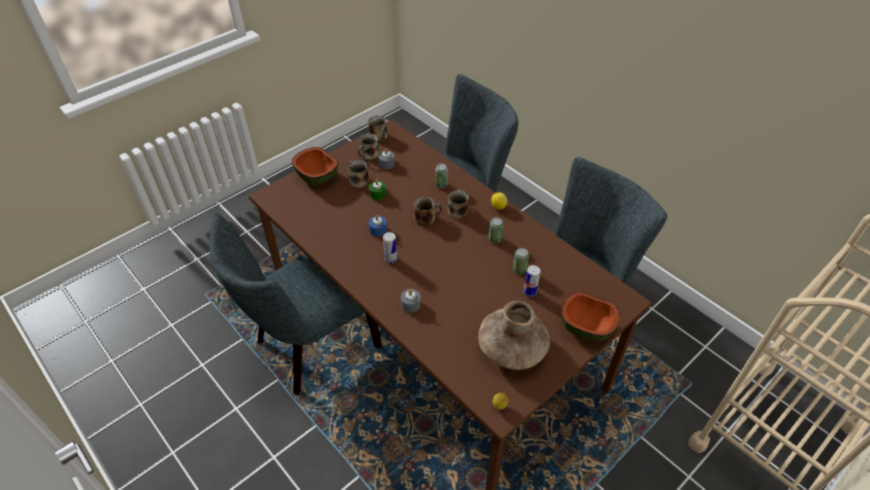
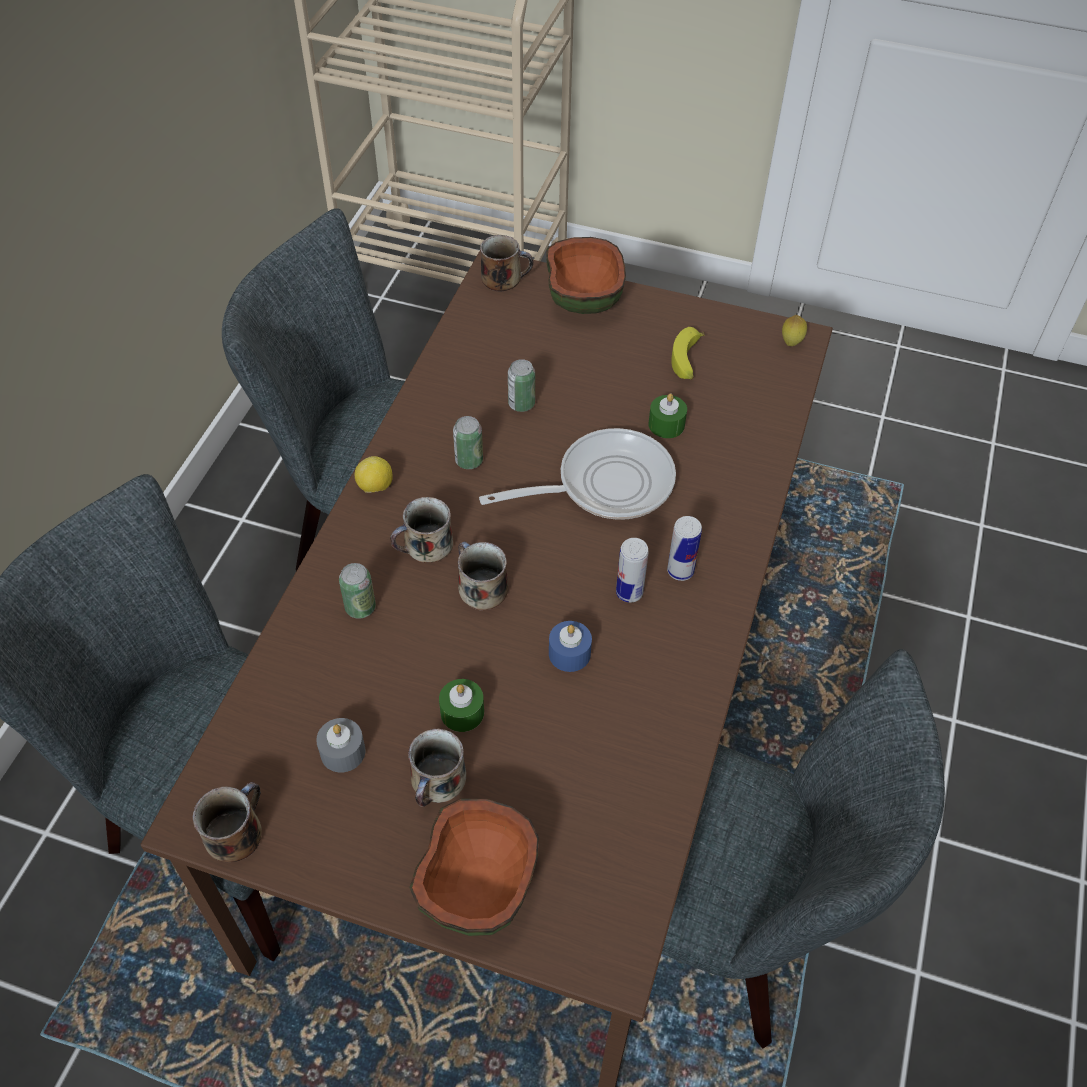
camera: 120 degrees left, 5 degrees up
mug [358,133,379,160] -> mug moved to [480,235,534,291]
grey candle [401,289,421,313] -> none
brown vase [478,301,550,370] -> banana [671,327,705,380]
can [524,265,540,297] -> can moved to [667,516,702,581]
none -> frying pan [479,428,676,520]
none -> green candle [648,393,687,438]

